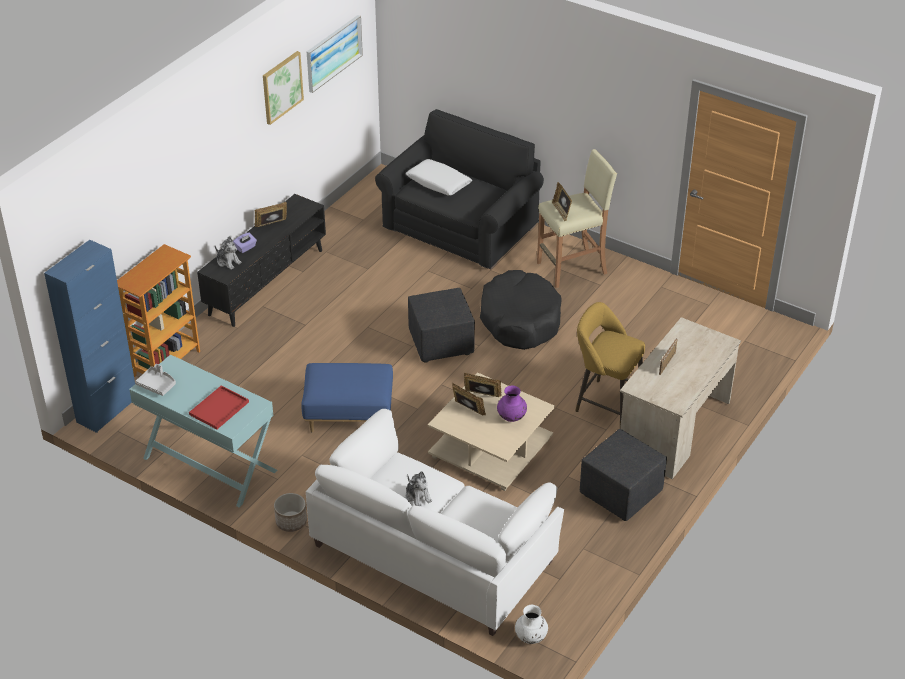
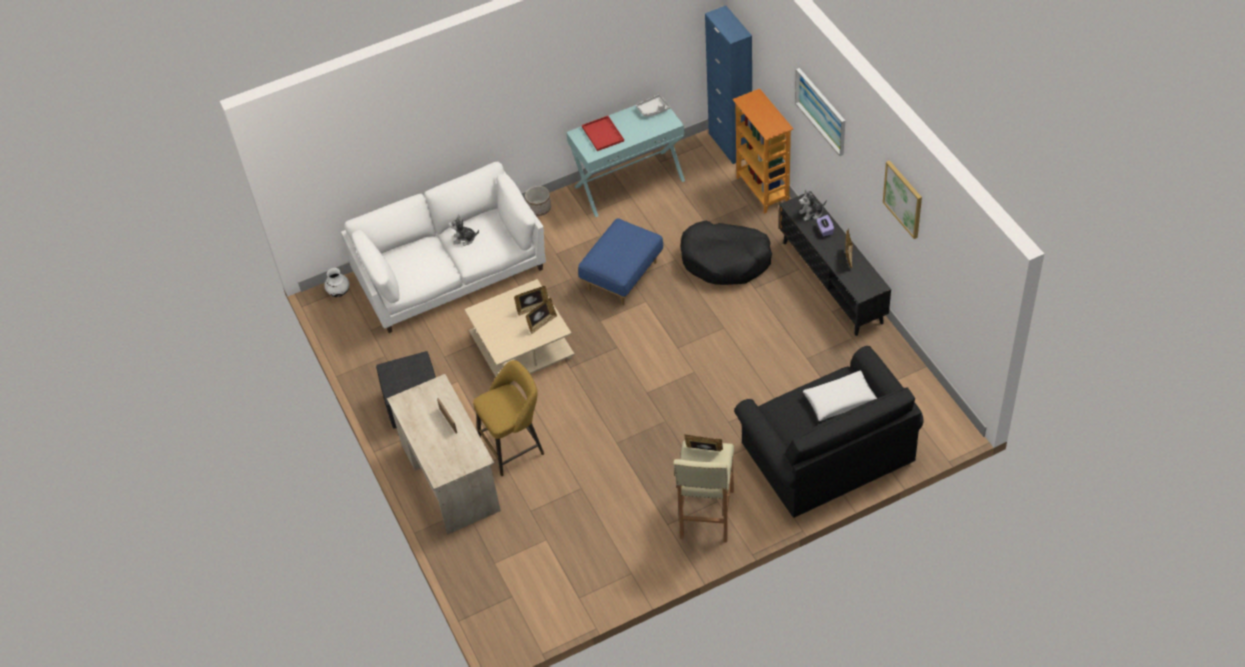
camera: 125 degrees right, 10 degrees up
picture [307,15,363,93] -> picture moved to [795,68,845,156]
black ottoman [408,288,475,363] -> none
black dog bed [480,270,561,350] -> black dog bed moved to [681,221,772,285]
purple vase [497,386,527,422] -> none

